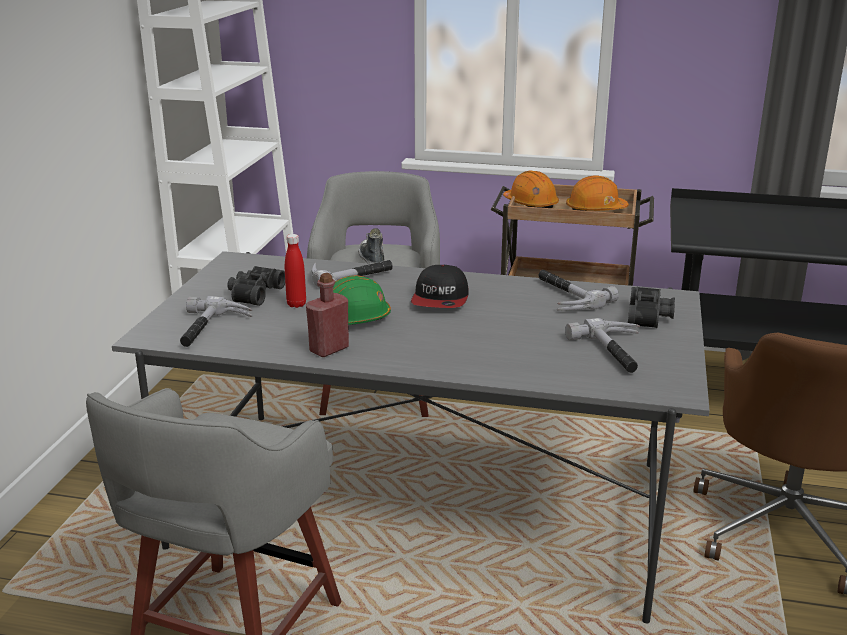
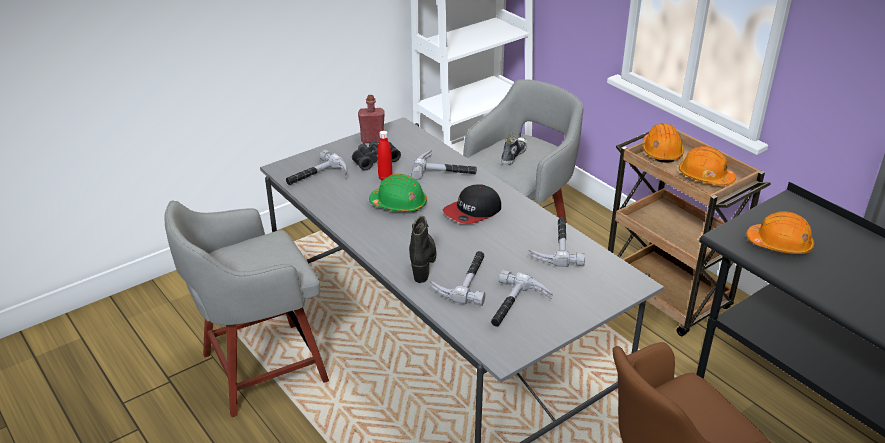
camera: 40 degrees right, 10 degrees up
red bottle [306,273,349,357] -> red bottle moved to [358,95,385,143]
black binoculars [628,287,675,328] -> none
none -> black boot [409,216,436,283]
none -> hammer [430,251,485,306]
none -> orange hard hat [747,211,814,254]

